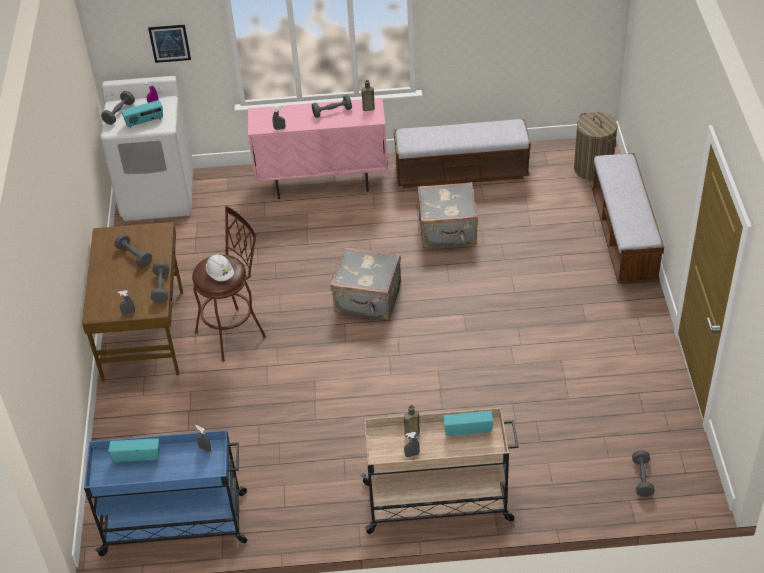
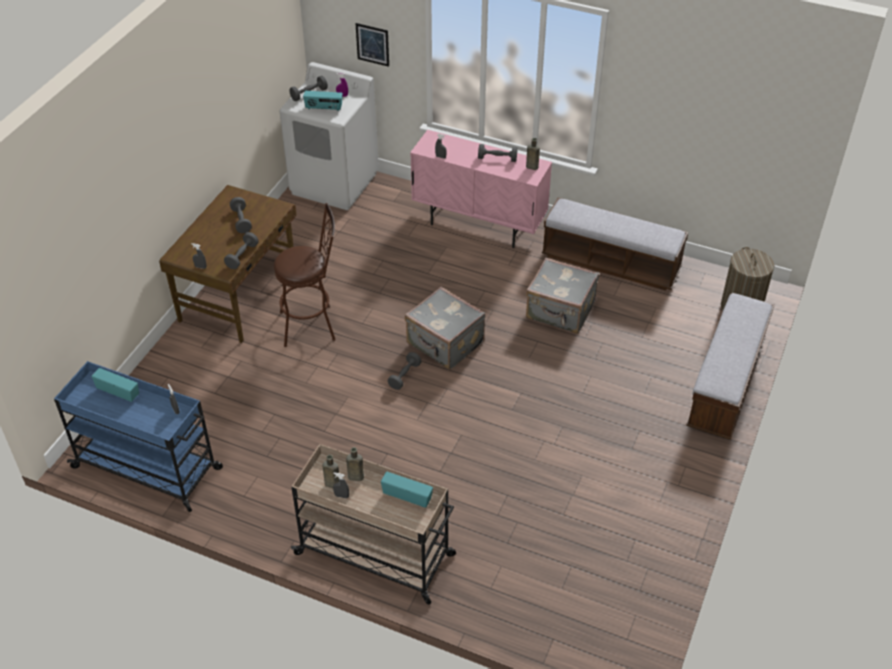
camera: 25 degrees right, 0 degrees up
white hard hat [206,254,234,282] -> none
grey dumbbell [632,450,654,497] -> grey dumbbell moved to [388,352,422,390]
none -> brown bottle [322,455,339,488]

